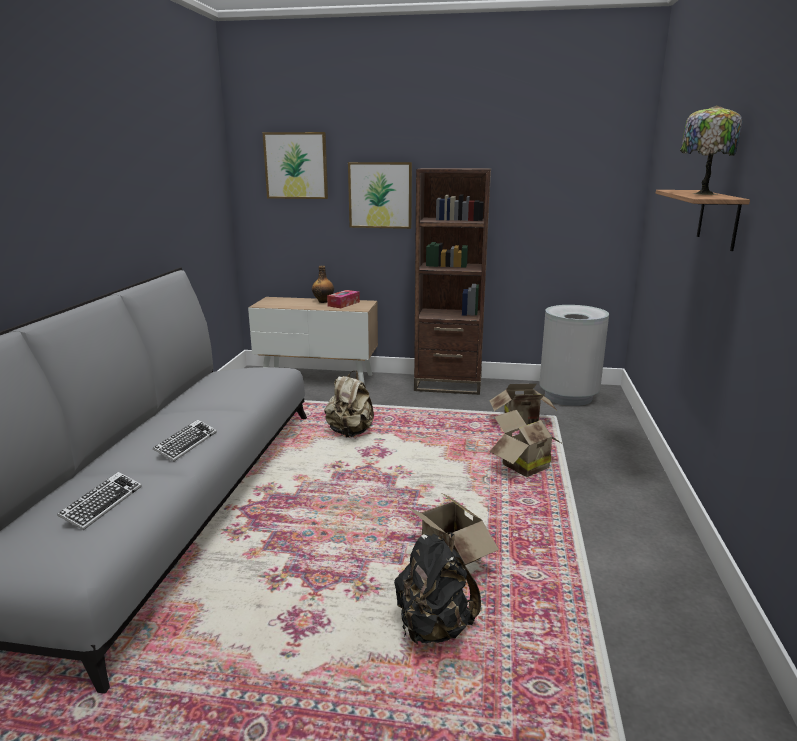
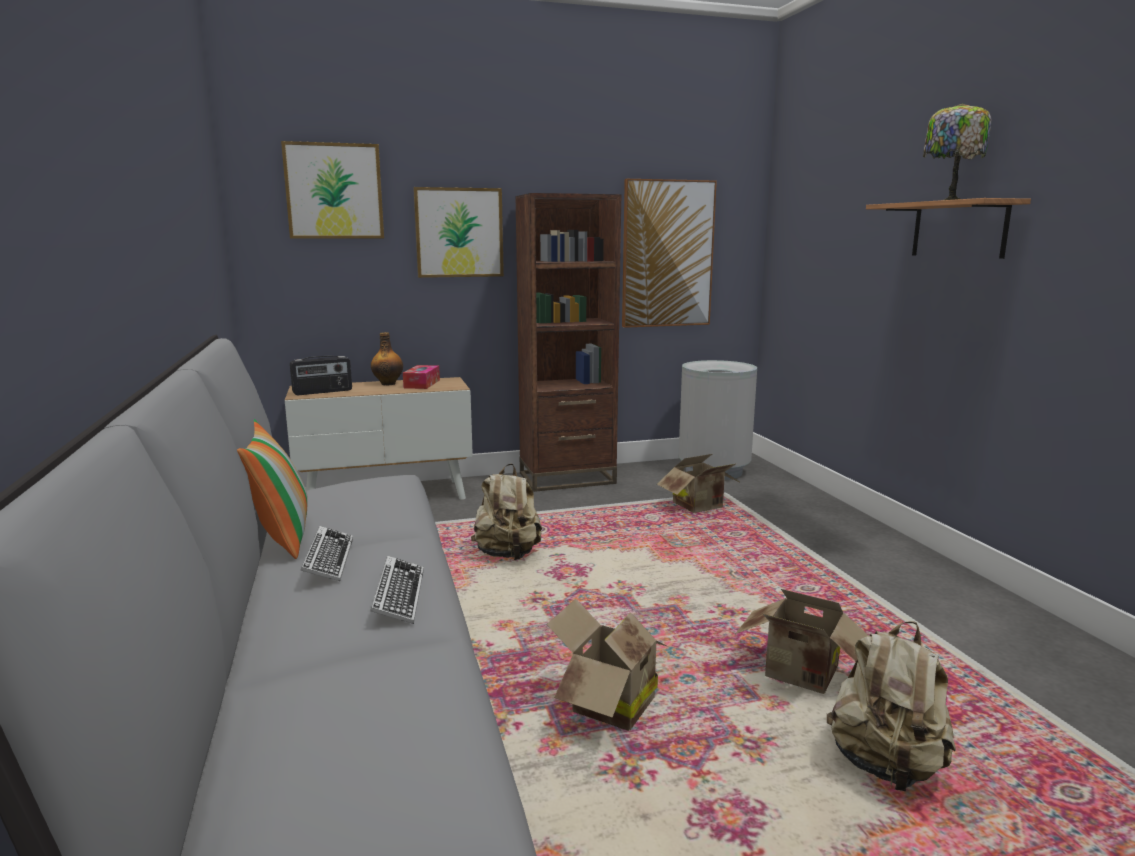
camera: 25 degrees left, 5 degrees down
keyboard [57,472,142,530] -> keyboard moved to [301,526,353,581]
black backpack [394,532,481,644] -> beige backpack [827,621,956,791]
cardboard box [489,409,563,477] -> cardboard box moved to [547,599,666,731]
none -> pillow [237,419,308,559]
none -> radio [290,356,352,395]
none -> picture [622,179,717,328]

